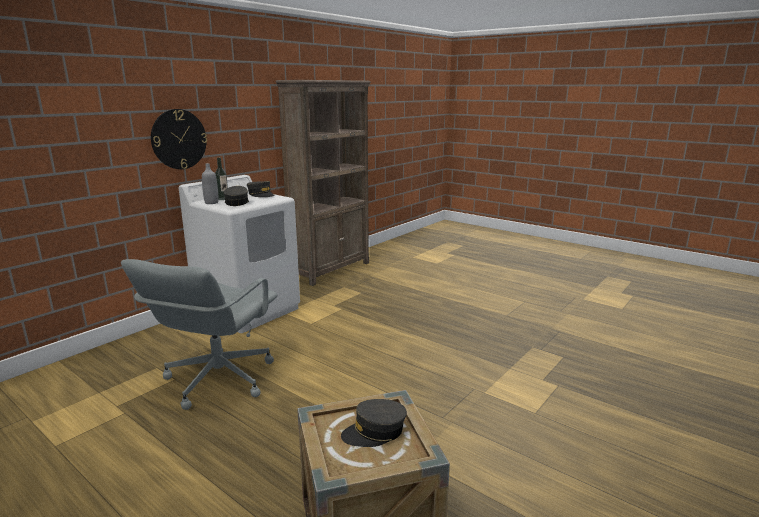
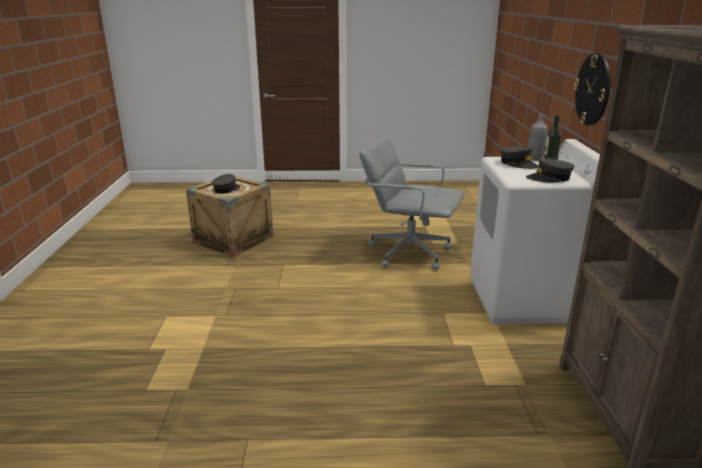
camera: 140 degrees right, 5 degrees up
grey office chair [121,259,277,410] -> grey office chair turned 45 degrees counterclockwise [359,135,465,270]

